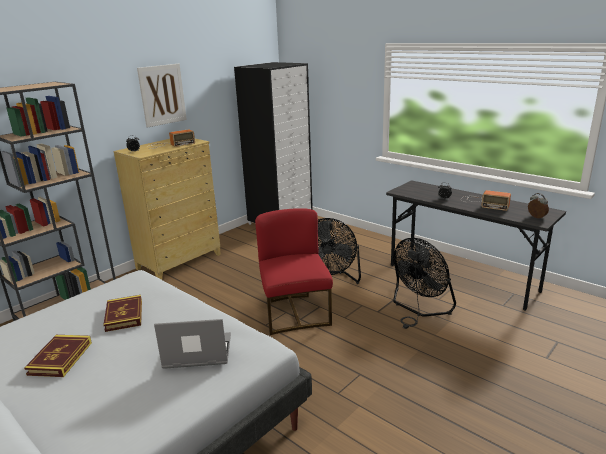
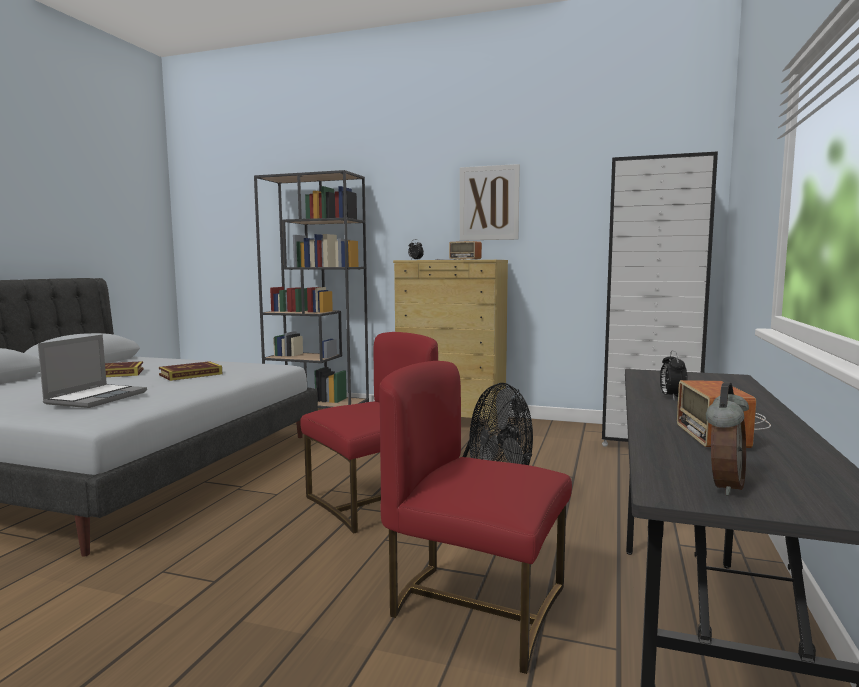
camera: 65 degrees right, 15 degrees down
laptop [154,319,231,369] -> laptop turned 45 degrees clockwise [38,334,147,408]
black fan [392,238,456,329] -> red chair [379,361,572,674]

